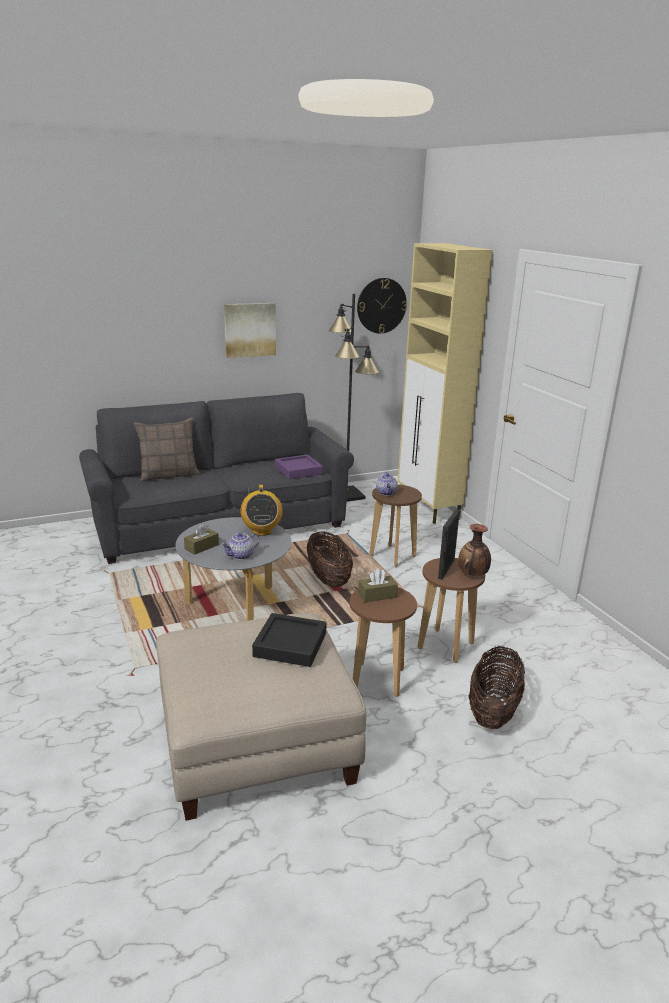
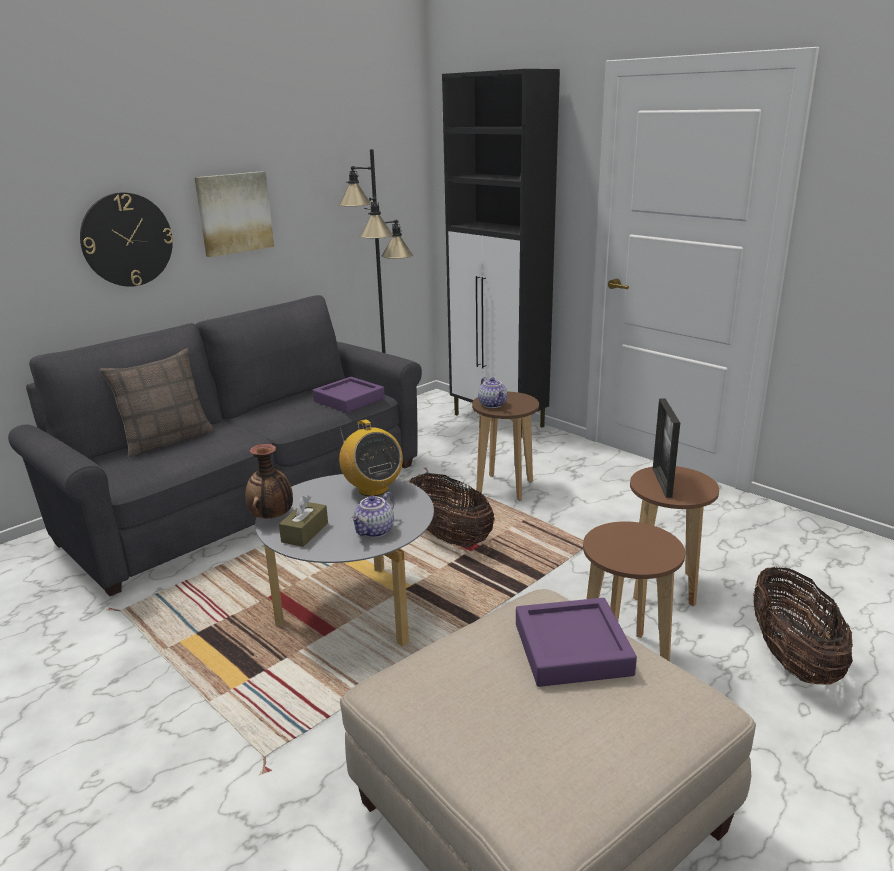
camera: 20 degrees left, 0 degrees up
black tray [252,613,326,667] -> purple tray [516,598,637,687]
wall clock [357,278,407,334] -> wall clock moved to [80,193,173,287]
brown tissue box [358,568,398,602] -> none
beige cabinet [398,243,493,524] -> black cabinet [442,69,560,437]
vase [458,524,491,576] -> vase moved to [245,444,293,519]

